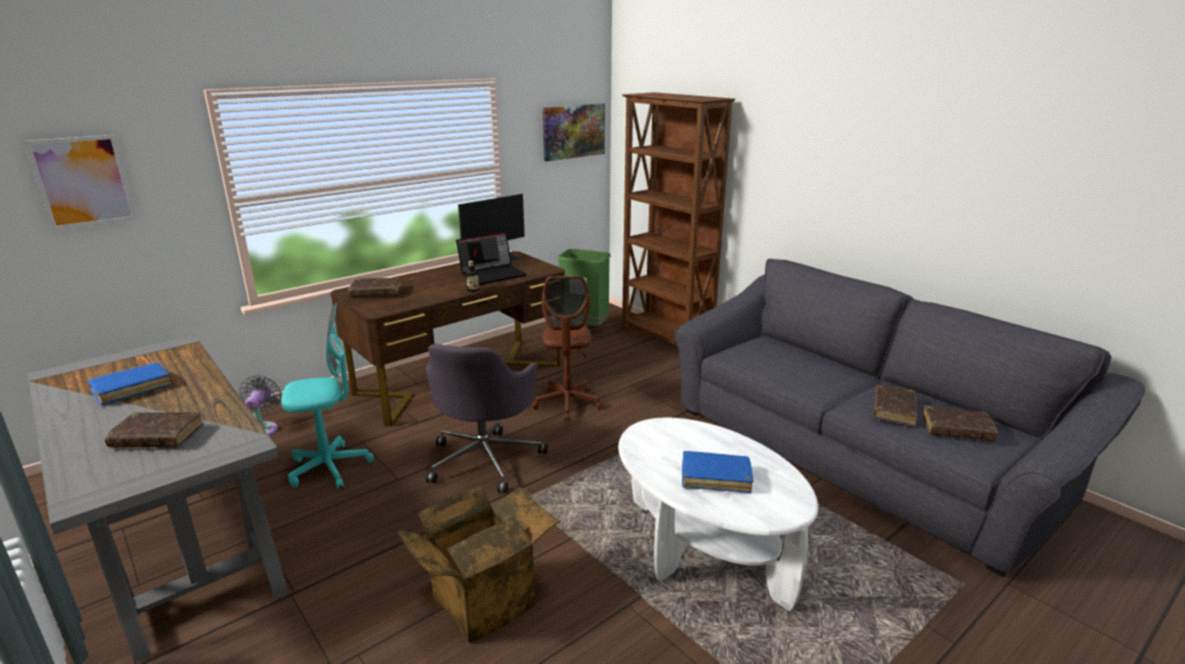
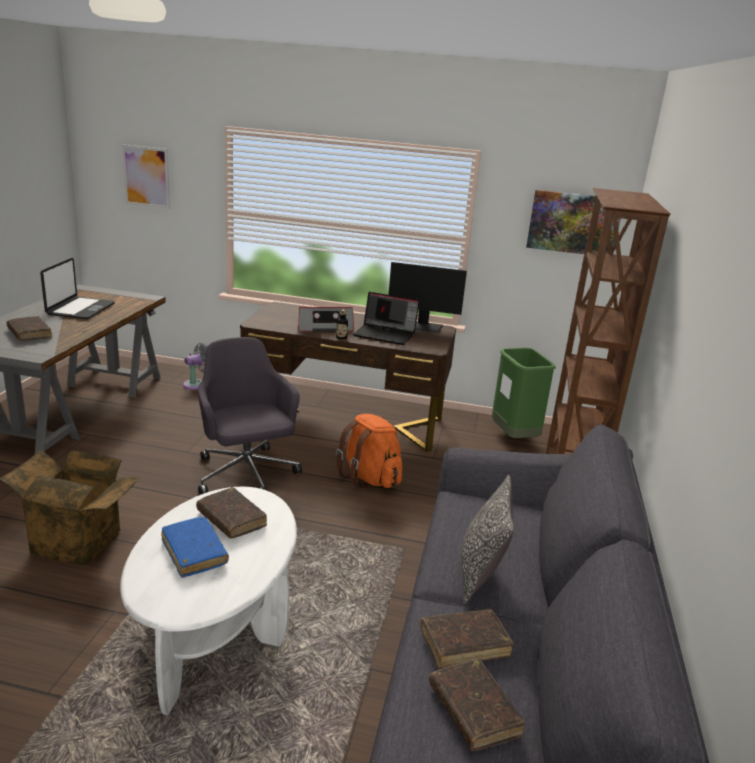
camera: 50 degrees right, 0 degrees up
blue book [88,363,172,406] -> laptop [40,258,115,319]
turquoise office chair [281,303,374,489] -> none
brown book [348,278,402,297] -> brown book moved to [196,487,267,539]
grey office chair [426,344,548,493] -> grey office chair turned 90 degrees clockwise [198,337,302,495]
brown office chair [532,276,603,421] -> orange backpack [336,414,402,489]
none -> radio [298,307,354,332]
none -> pillow [461,475,514,605]

